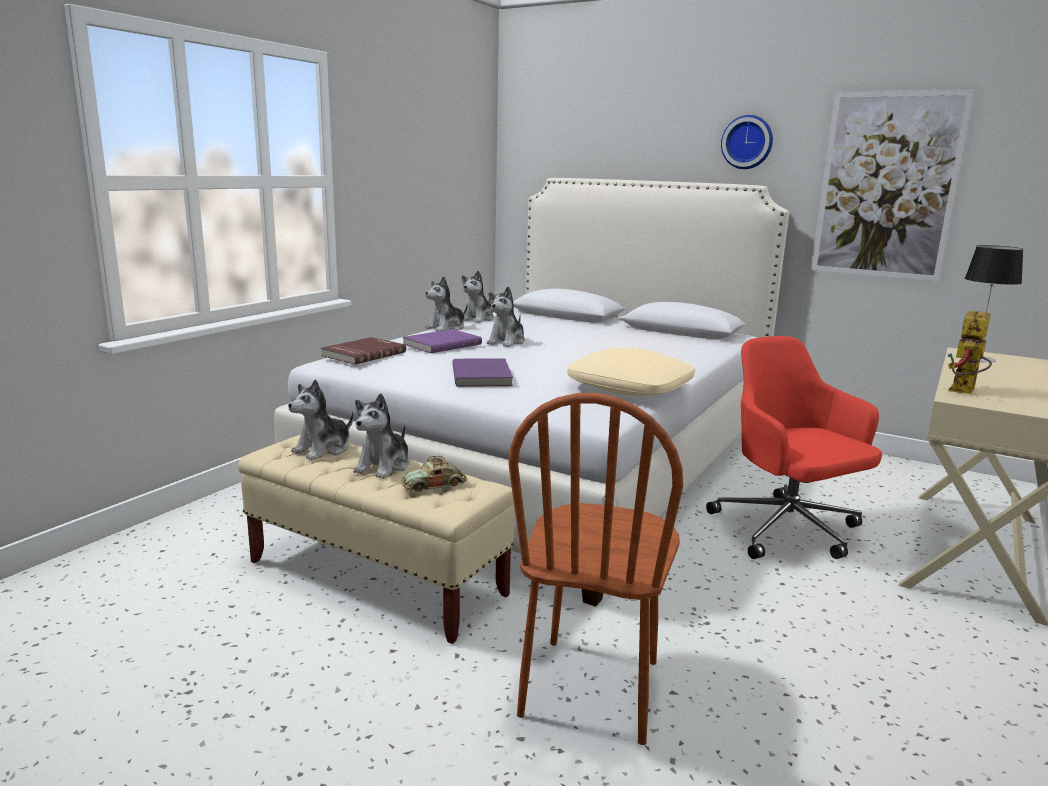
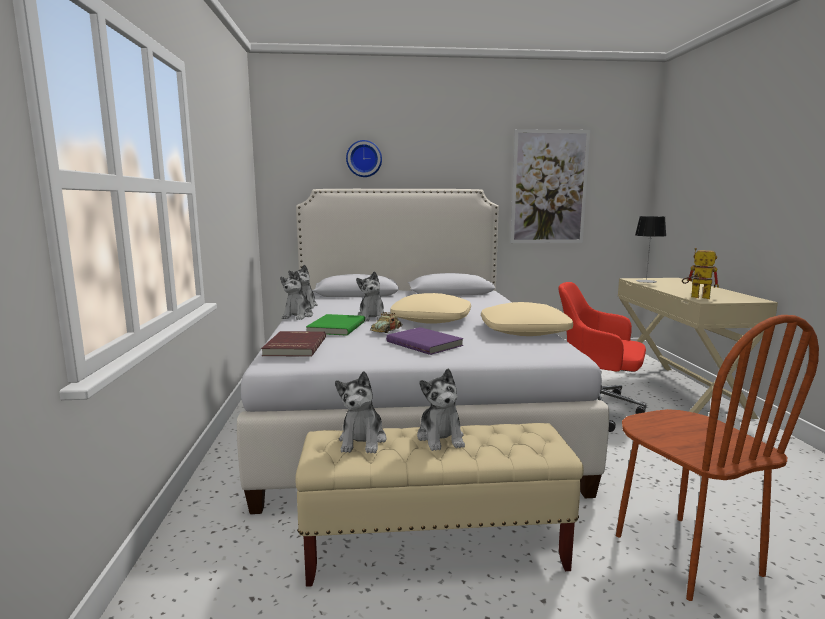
camera: 35 degrees left, 5 degrees down
toy car [401,456,467,492] -> toy car moved to [370,312,402,333]
purple book [402,329,482,353] -> green book [306,314,365,336]
wall clock [721,115,773,169] -> wall clock moved to [346,140,382,177]
toy robot [948,311,992,394] -> toy robot turned 120 degrees clockwise [682,248,719,299]
none -> beige pillow [390,293,471,324]

